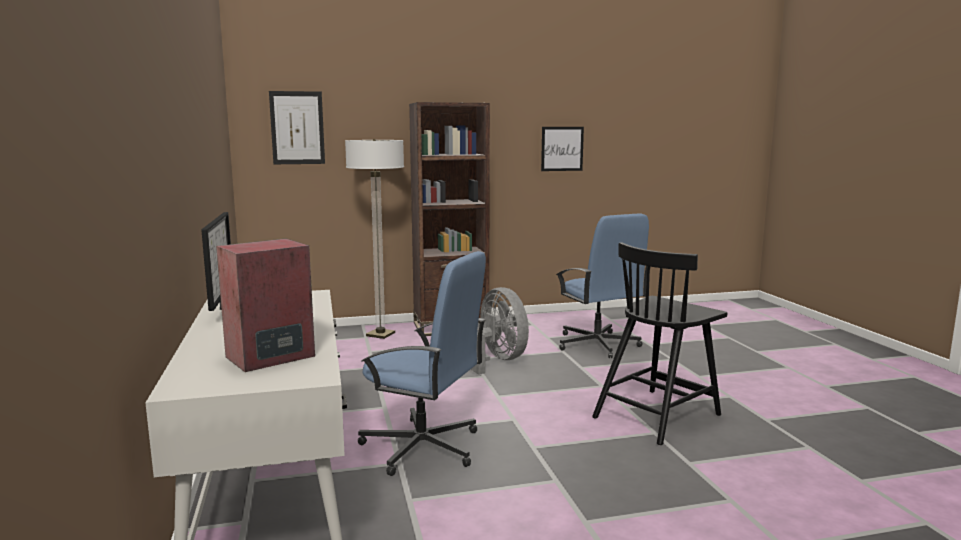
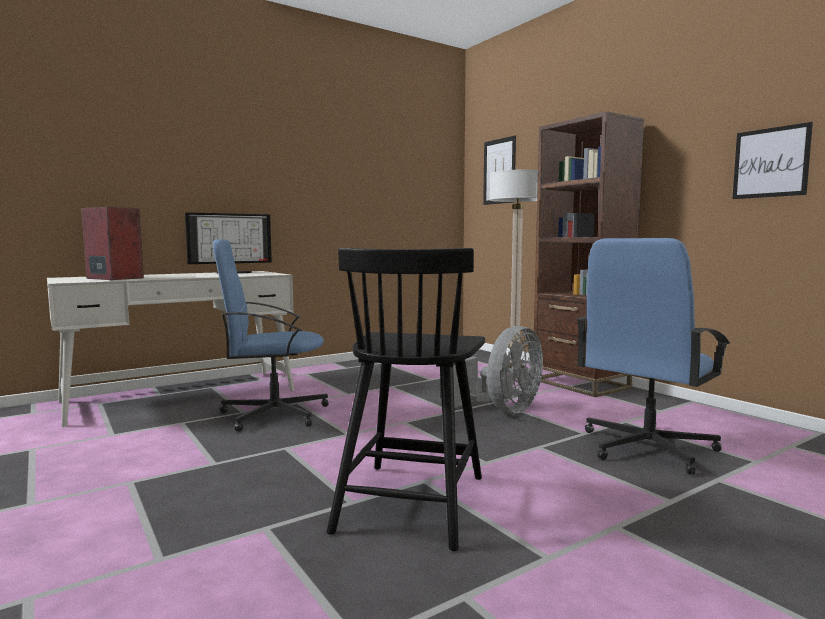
camera: 70 degrees right, 5 degrees down
blue office chair [357,251,486,476] -> blue office chair turned 75 degrees clockwise [213,239,329,432]
black chair [592,242,727,445] -> black chair turned 105 degrees counterclockwise [327,248,485,551]

